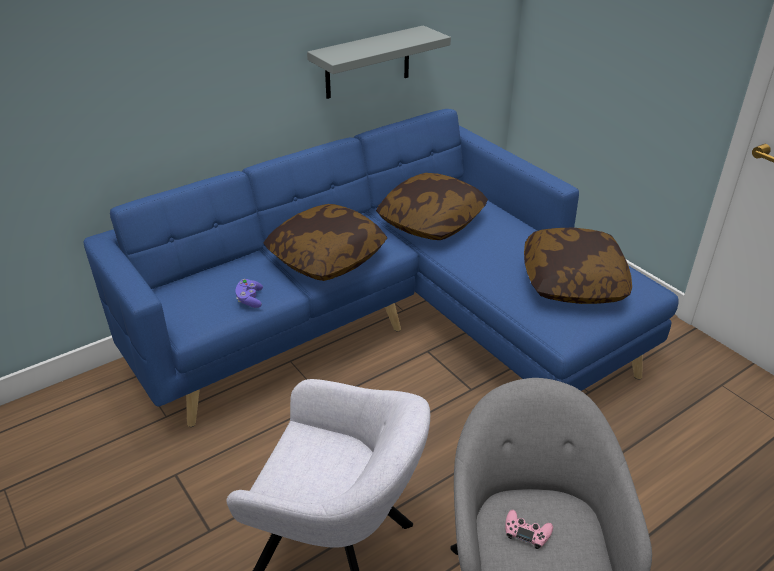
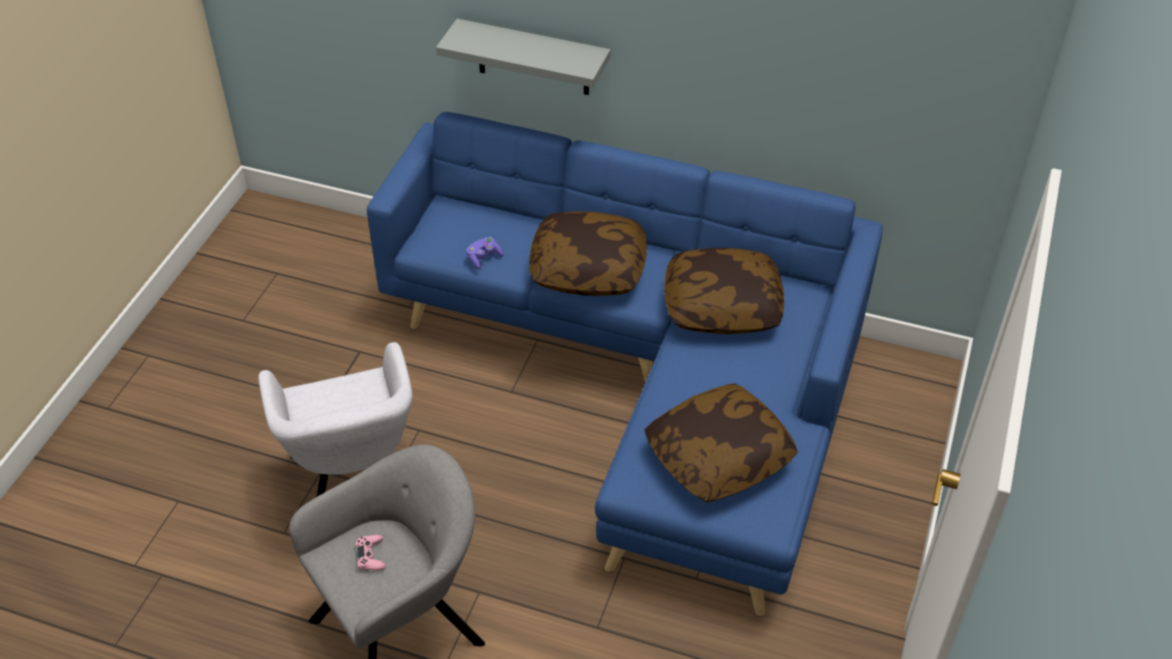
camera: 55 degrees right, 10 degrees up
grey shelf [307,25,451,99] -> grey shelf moved to [436,19,610,95]

